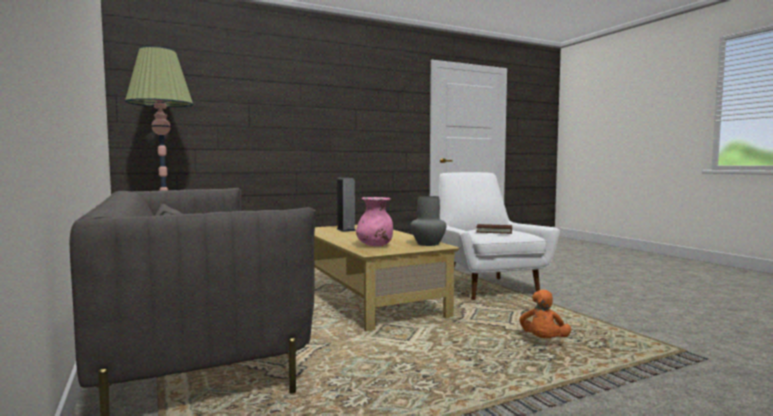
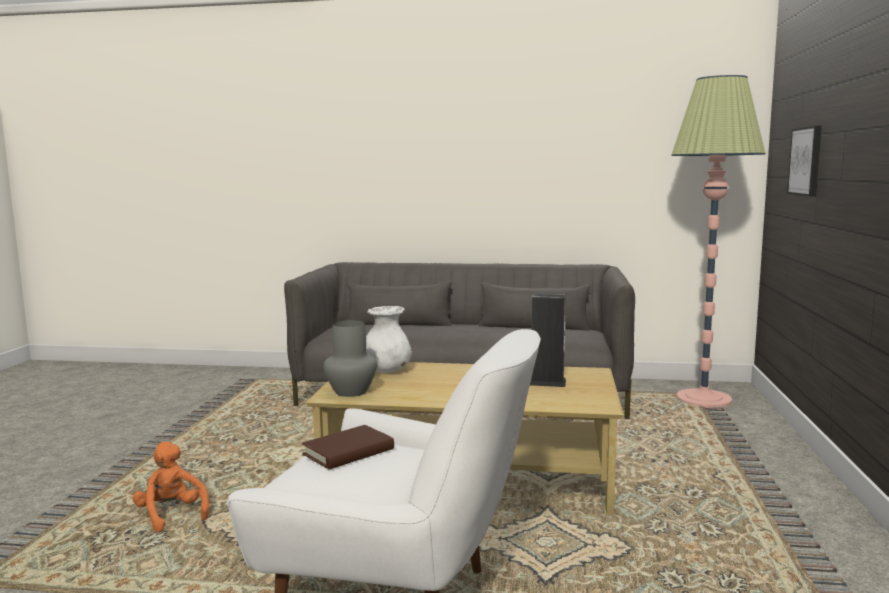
camera: 125 degrees right, 5 degrees up
pink vase [356,197,393,246] -> white vase [366,306,412,373]
none -> picture [787,126,822,196]

